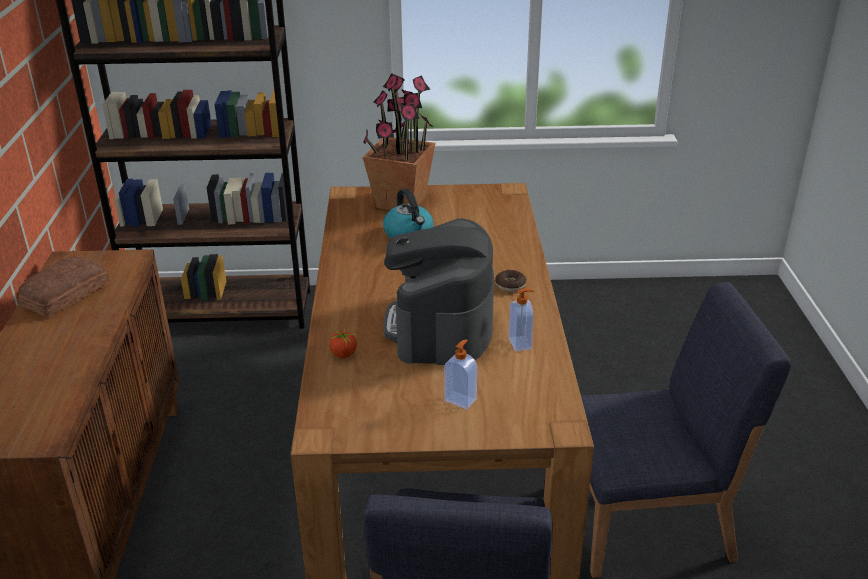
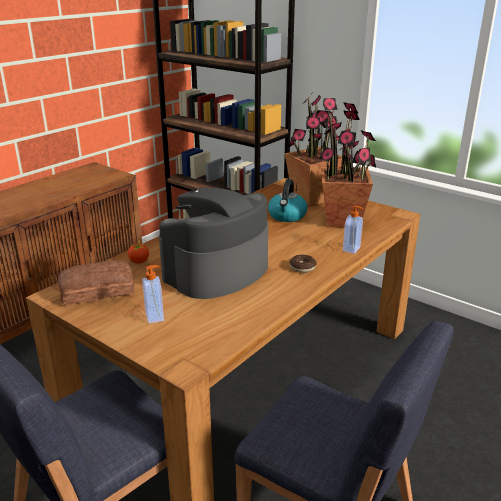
camera: 40 degrees right, 5 degrees down
bread [18,256,110,318] -> bread moved to [58,260,135,305]
soap dispenser [509,288,534,351] -> soap dispenser moved to [343,206,363,254]
none -> potted plant [319,102,376,227]

